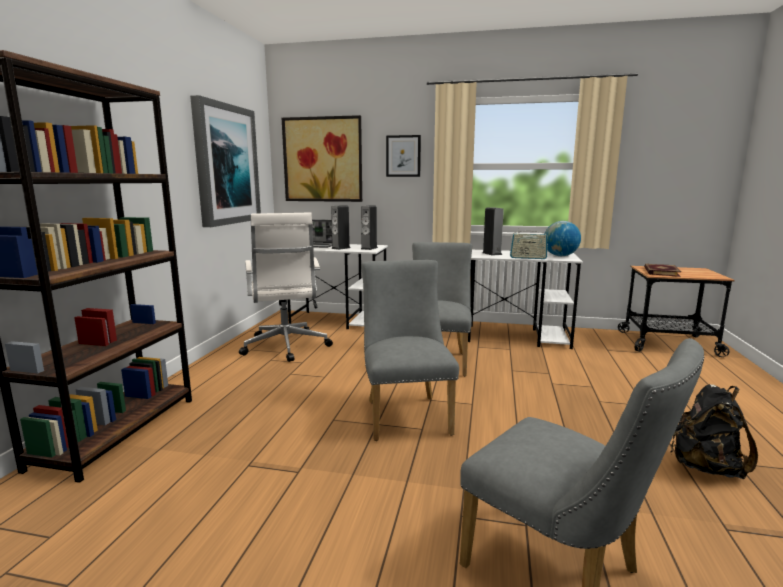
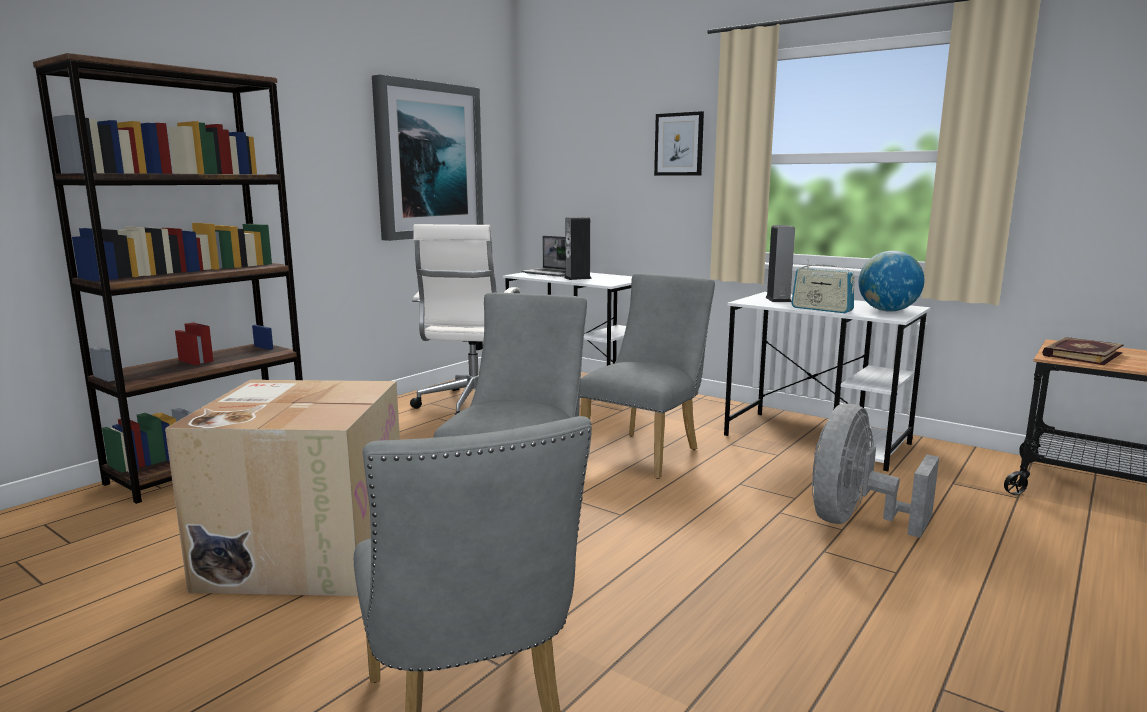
camera: 25 degrees right, 0 degrees up
picture [282,115,362,202] -> none
speaker [361,205,378,250] -> none
black backpack [671,384,758,479] -> none
none -> cardboard box [165,380,400,596]
none -> grey fan [812,404,939,538]

